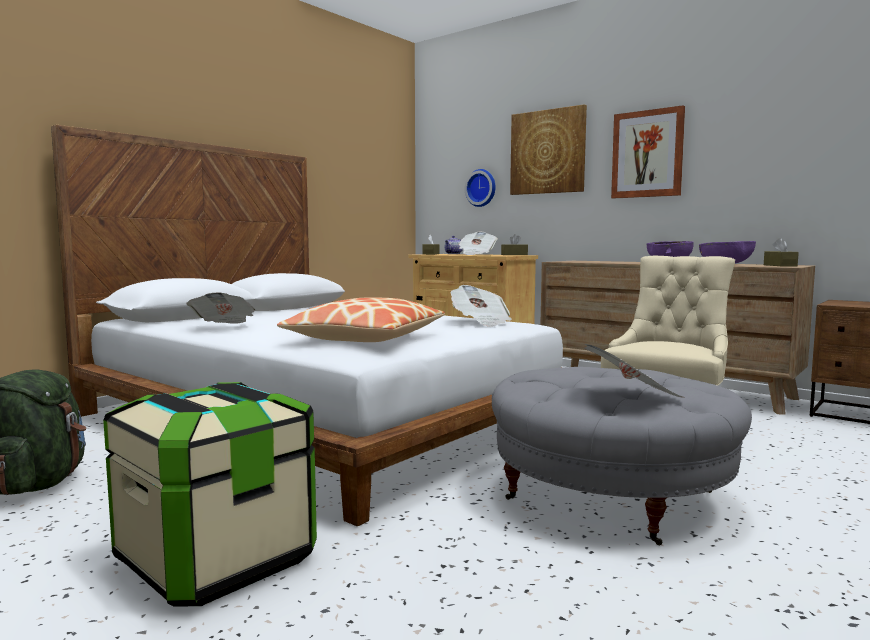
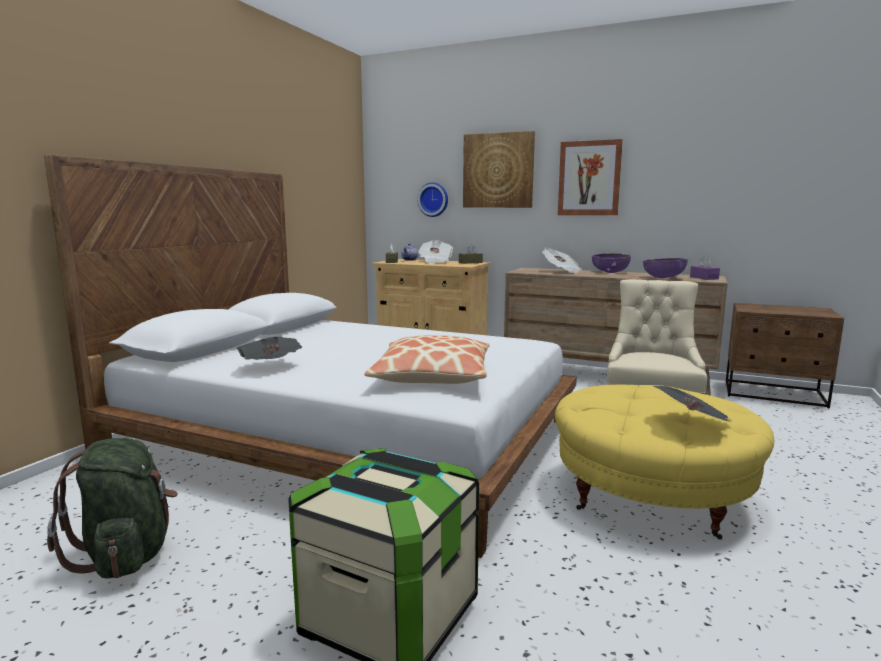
camera: 15 degrees left, 5 degrees up
newspaper [450,285,512,327] -> newspaper moved to [542,248,582,274]
grey ottoman [492,367,752,545] -> yellow ottoman [555,385,774,540]
brown tissue box [764,238,799,266] -> purple tissue box [690,256,720,280]

